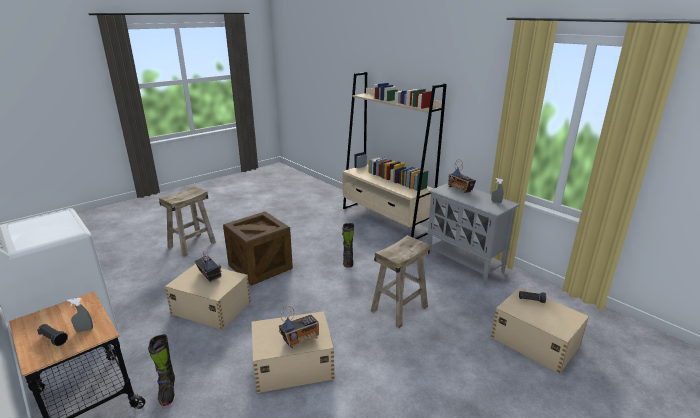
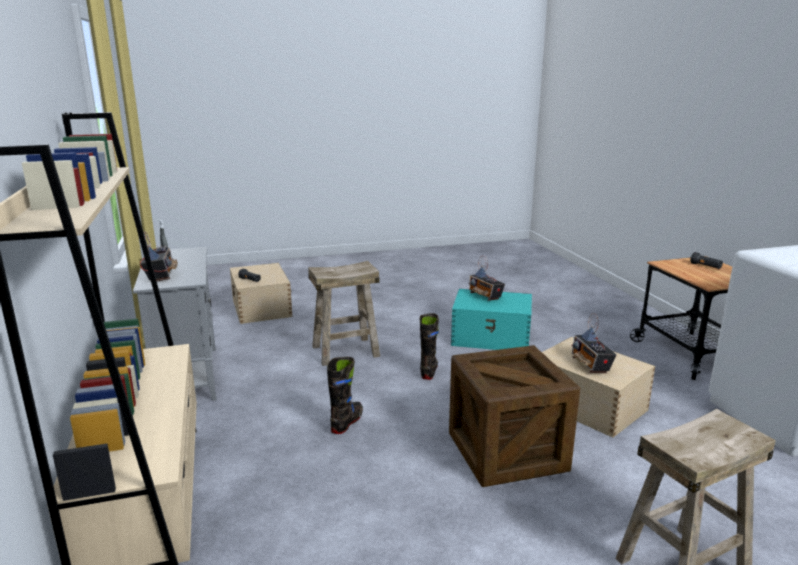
camera: 155 degrees left, 5 degrees down
grey spray bottle [67,298,93,332] -> none
black boot [148,334,175,406] -> black boot moved to [420,313,439,380]
beige storage box [252,311,335,393] -> turquoise storage box [451,289,532,350]
radio [279,306,319,348] -> radio turned 120 degrees counterclockwise [468,256,505,301]

